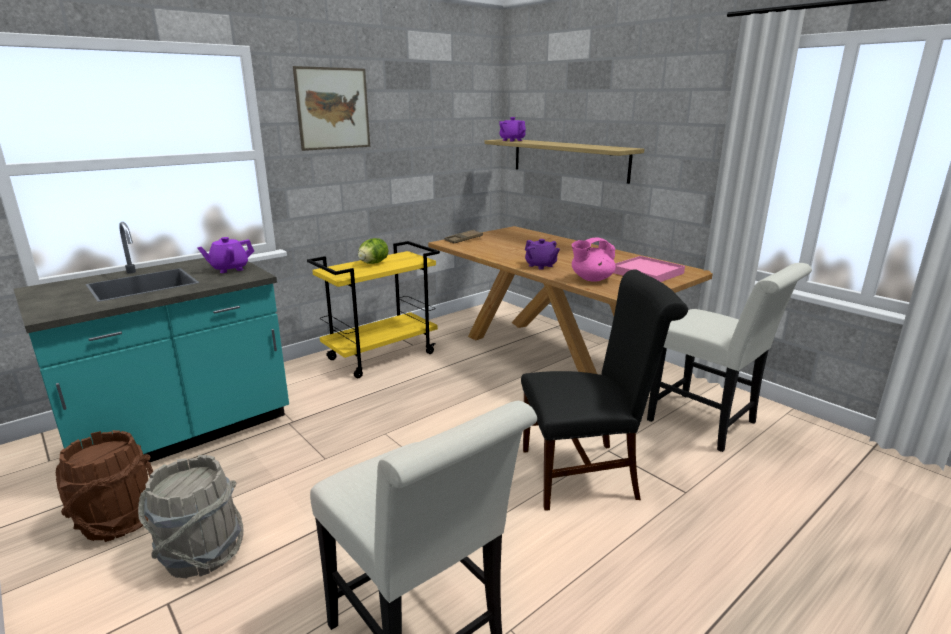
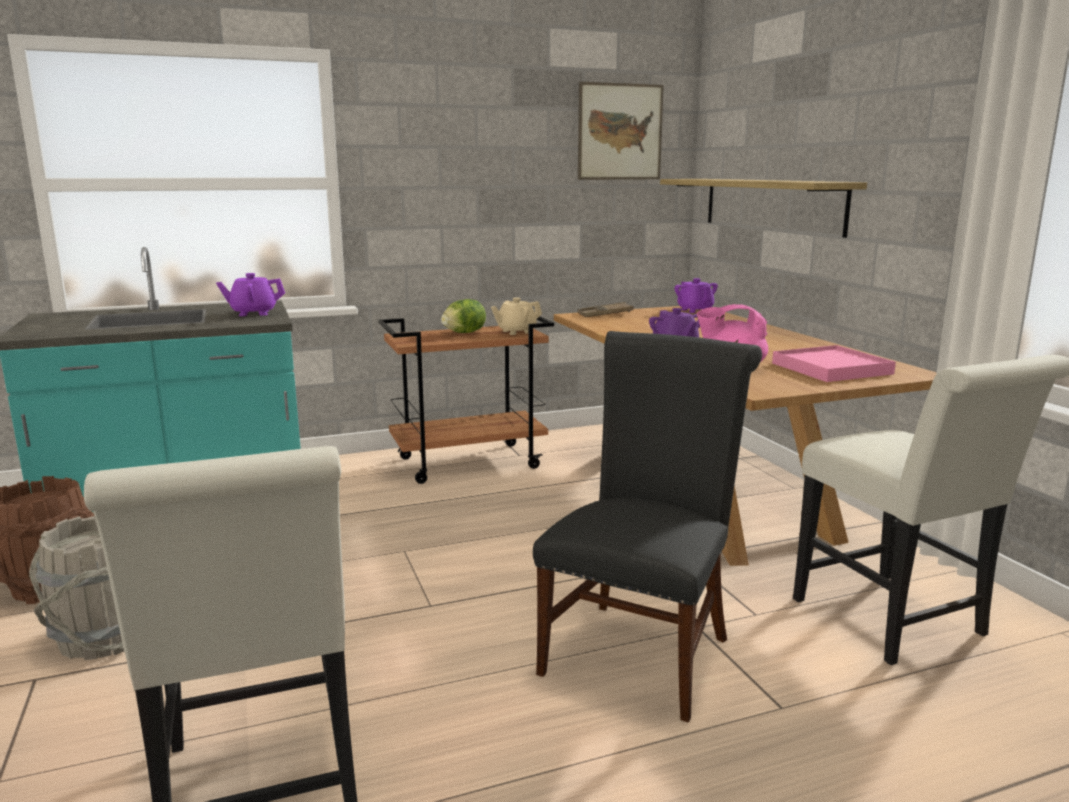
camera: 20 degrees right, 5 degrees down
picture [293,66,370,151] -> picture moved to [578,82,664,180]
yellow cart [307,241,440,378] -> brown cart [378,317,554,484]
purple teapot [499,117,526,141] -> purple teapot moved to [675,278,718,313]
black chair [521,269,688,511] -> black chair turned 75 degrees counterclockwise [533,331,762,722]
none -> beige teapot [491,298,542,335]

